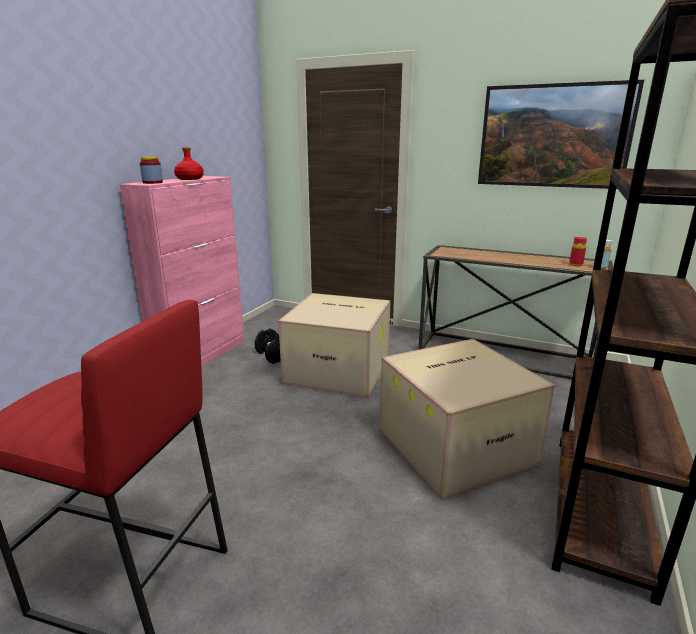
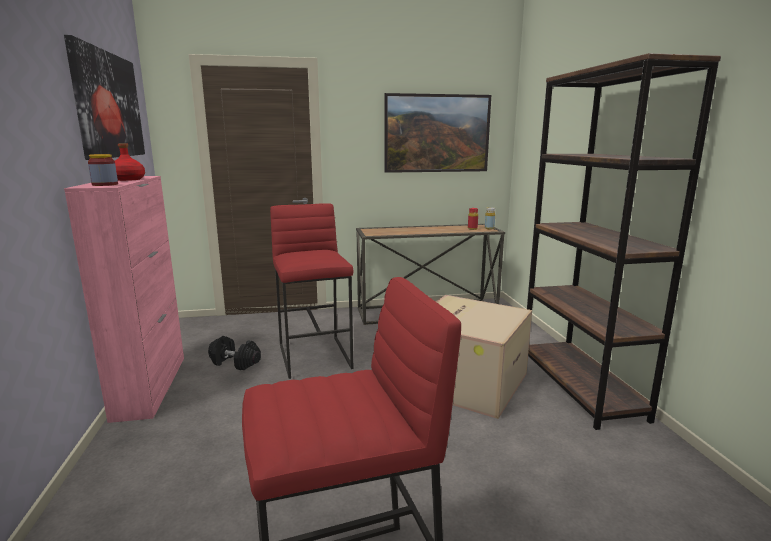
camera: 35 degrees left, 5 degrees down
cardboard box [278,293,391,397] -> red stool [270,203,354,379]
none -> picture [64,35,145,160]

